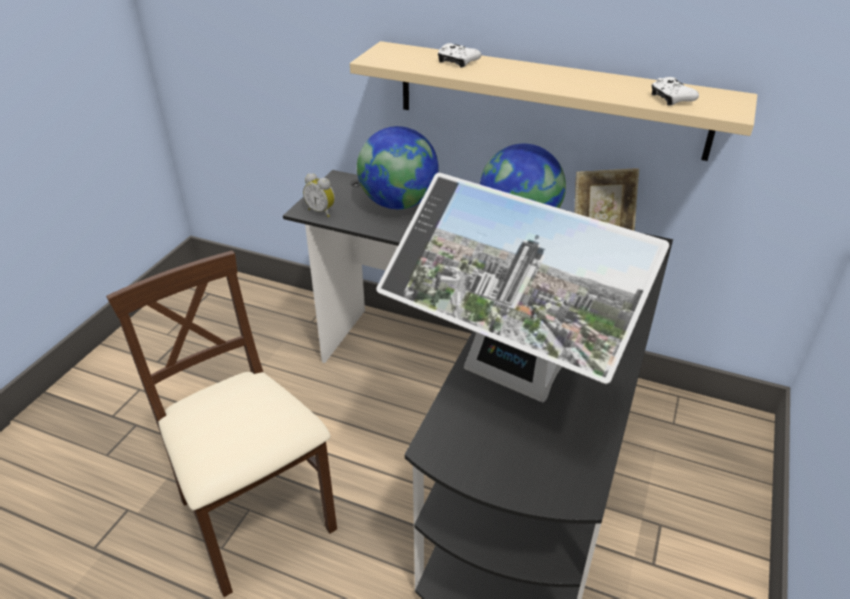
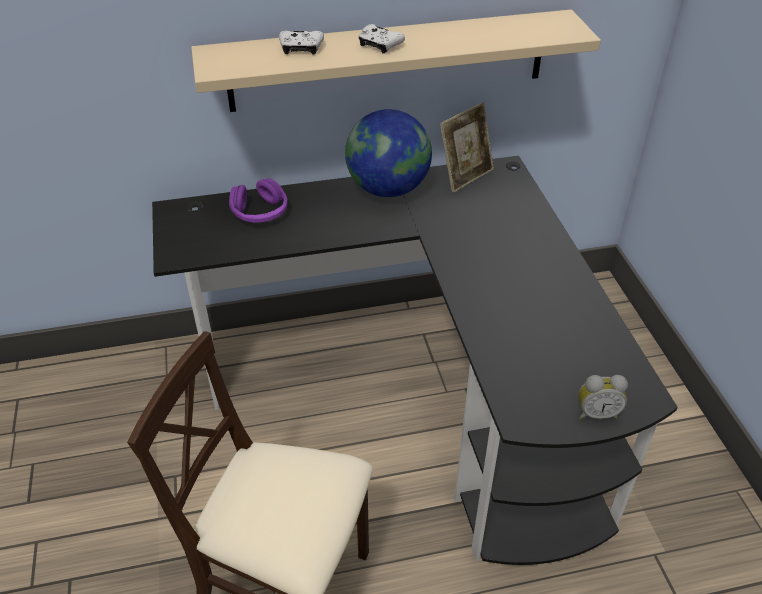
camera: 35 degrees left, 5 degrees up
alarm clock [303,173,335,217] -> alarm clock moved to [579,375,628,420]
globe [357,126,439,209] -> purple headphones [229,178,288,223]
monitor [376,172,669,403] -> none
white game controller [652,77,699,106] -> white game controller moved to [359,24,405,54]

